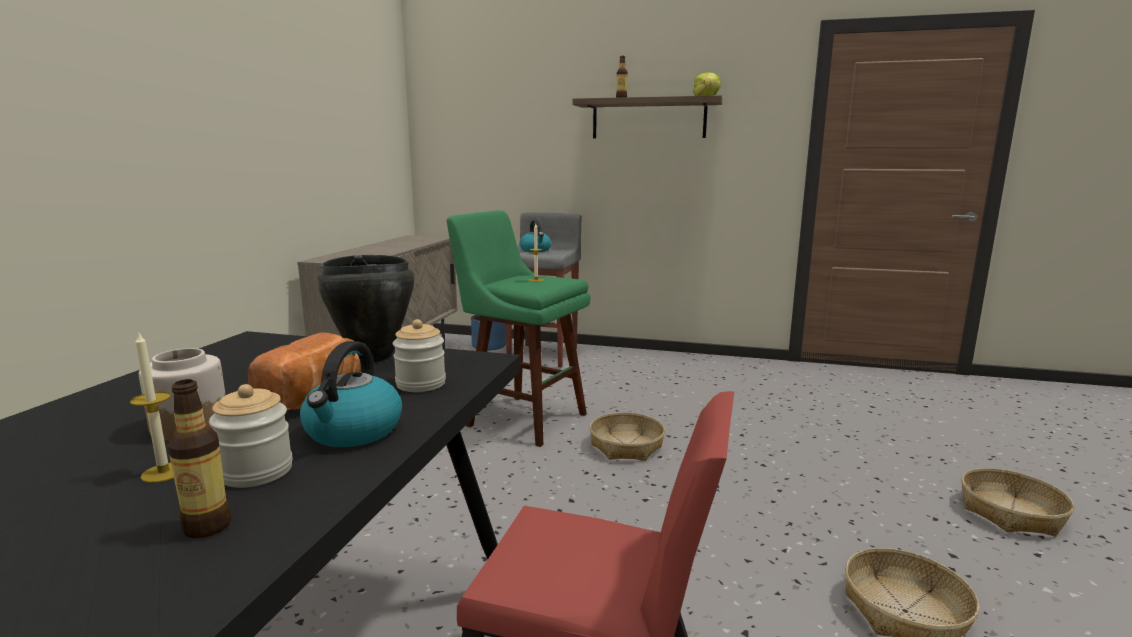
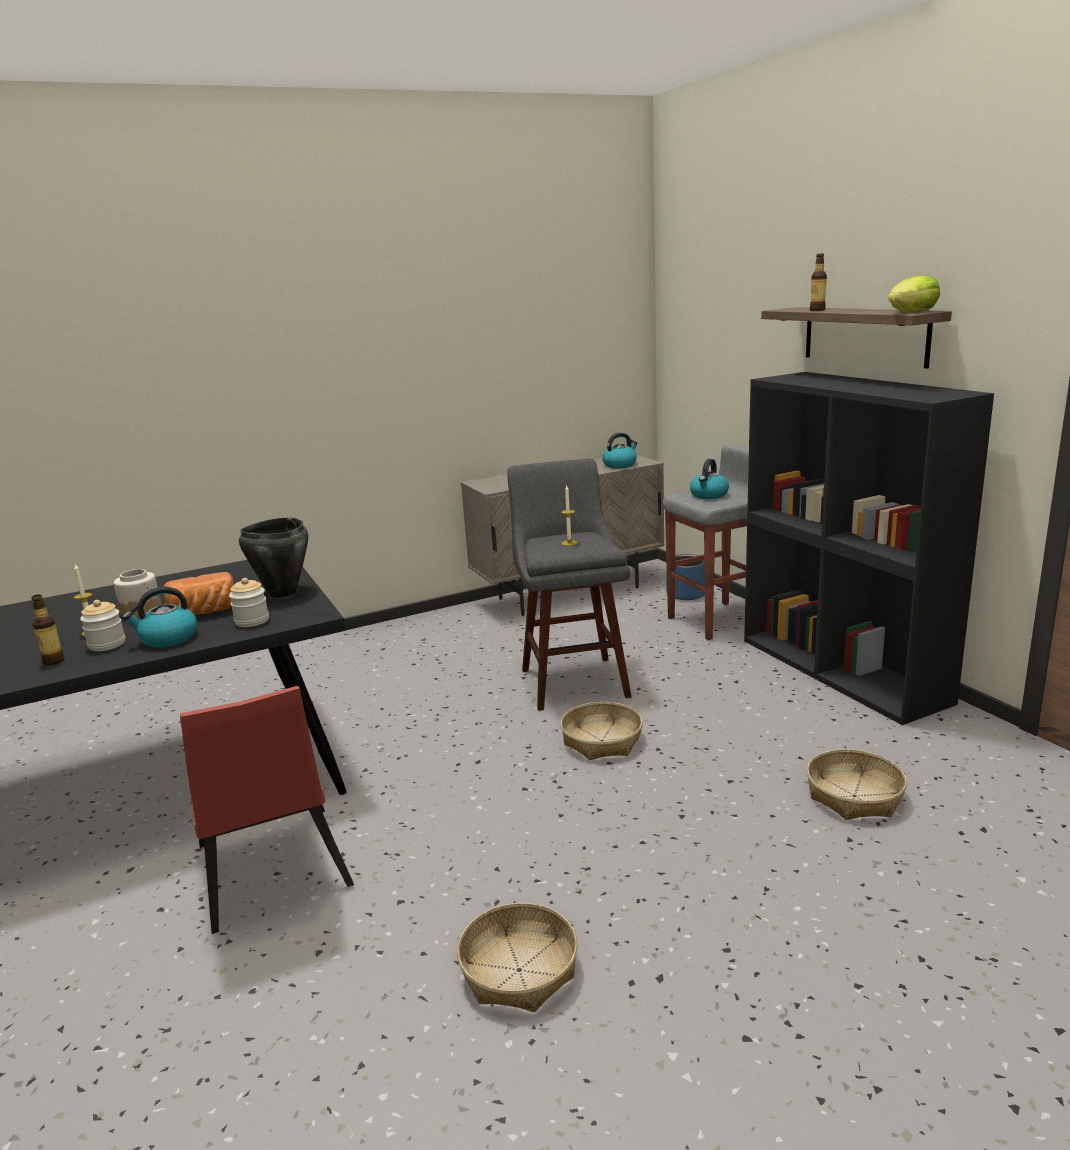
camera: 50 degrees right, 5 degrees up
green stool [447,210,591,447] -> grey stool [507,458,632,711]
basket [961,468,1074,536] -> basket moved to [807,749,907,820]
none -> kettle [602,433,638,468]
none -> black bookcase [744,372,994,725]

